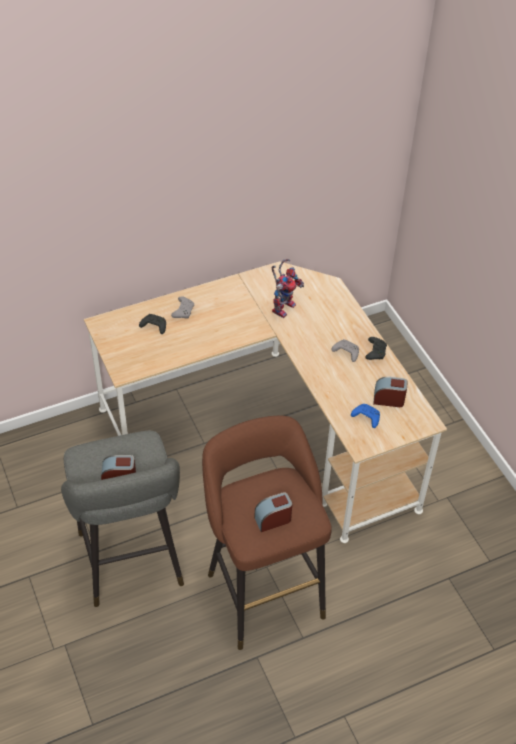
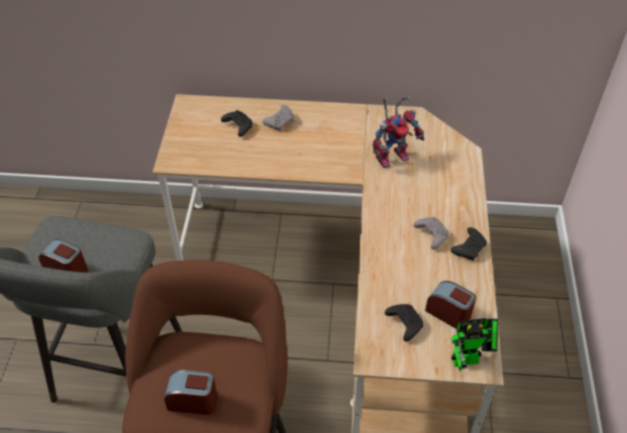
camera: 30 degrees right, 0 degrees up
blue game controller [351,404,380,428] -> black game controller [385,304,424,342]
none -> toy robot [451,318,498,371]

